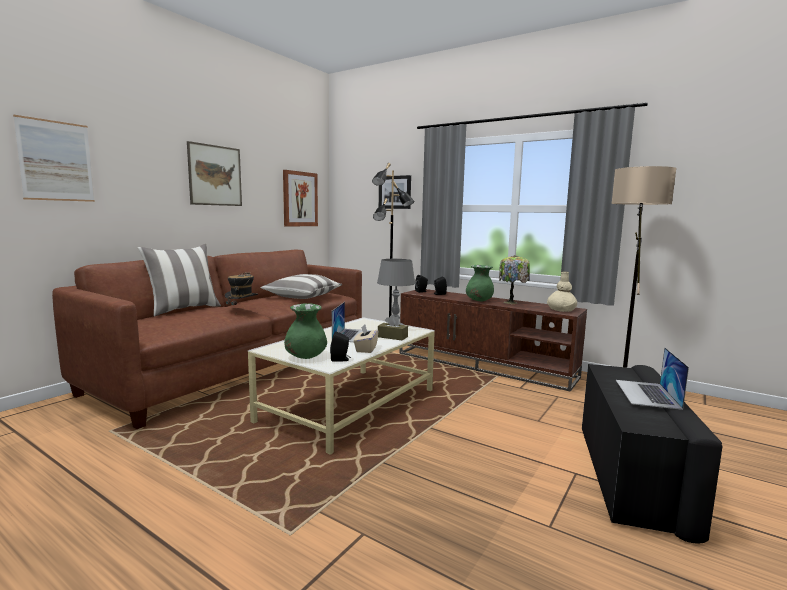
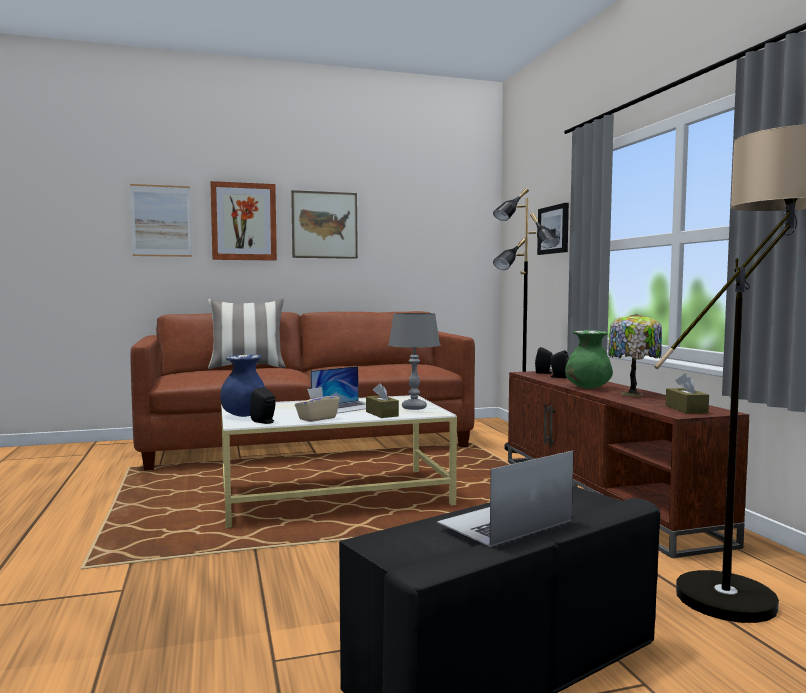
camera: 40 degrees right, 5 degrees down
hat [225,272,258,305] -> none
pillow [261,274,342,299] -> none
picture [283,170,318,227] -> picture moved to [210,181,277,261]
green vase [284,303,327,359] -> blue vase [220,354,265,417]
beige vase [547,272,577,312] -> brown tissue box [666,373,709,414]

